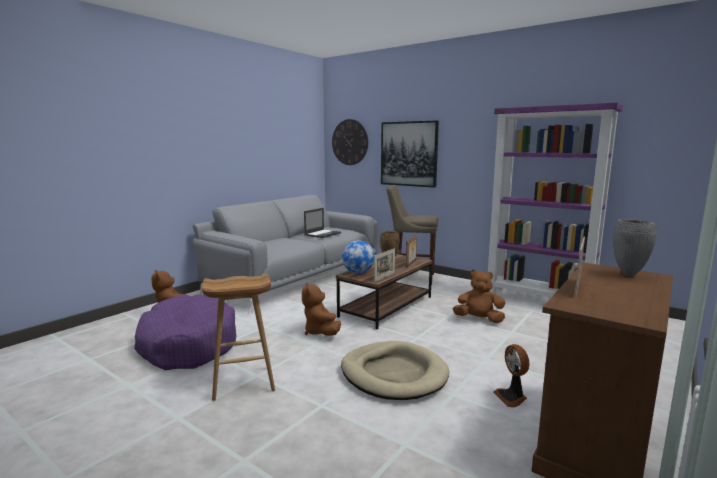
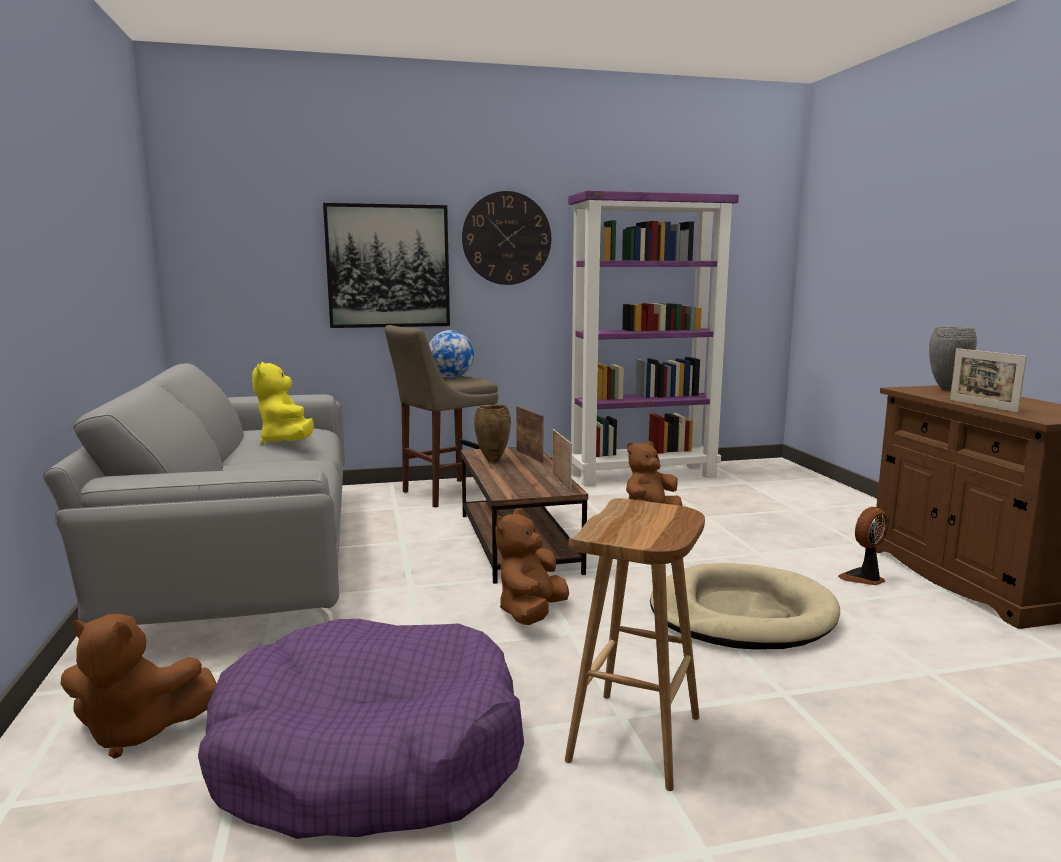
camera: 50 degrees left, 0 degrees up
brown plush toy [302,283,341,336] -> brown plush toy turned 90 degrees clockwise [495,509,569,625]
laptop [304,208,341,238] -> yellow plush toy [252,362,314,445]
wall clock [332,119,368,165] -> wall clock moved to [462,191,551,285]
globe [342,240,375,274] -> globe moved to [429,330,474,378]
fan [493,344,530,408] -> fan turned 120 degrees clockwise [838,507,889,585]

